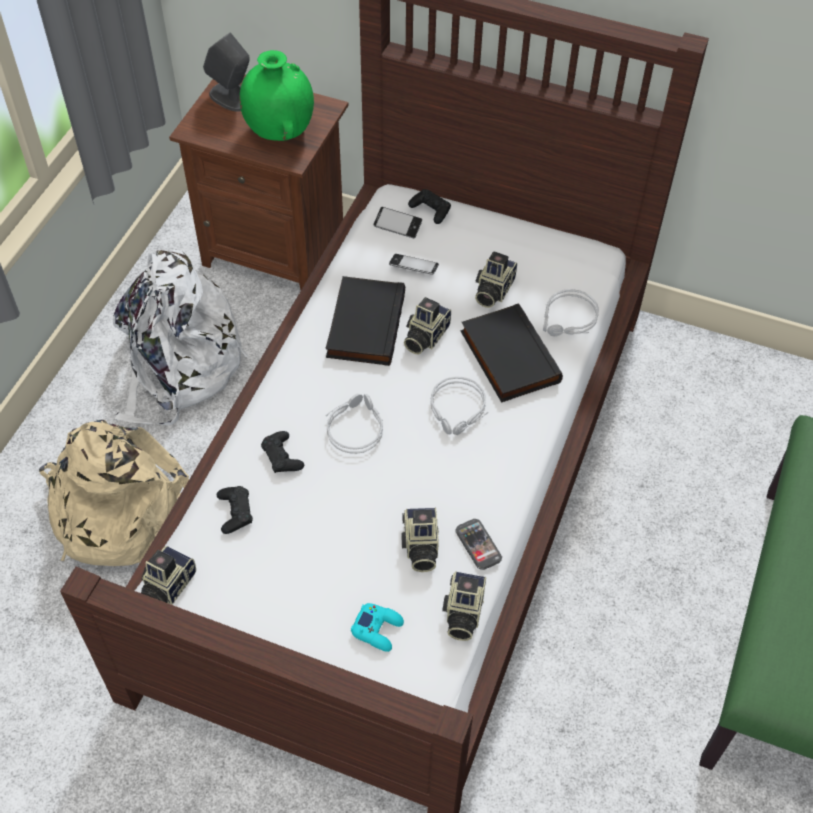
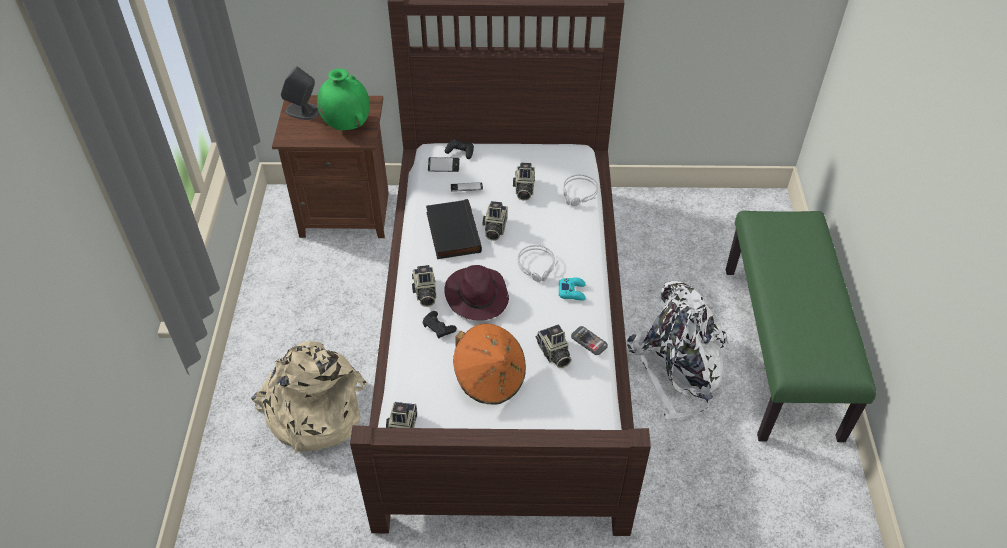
camera: 20 degrees left, 5 degrees down
white backpack [113,250,248,425] -> white backpack moved to [626,281,731,420]
black game controller [216,486,253,534] -> none
grey headphones [325,394,383,454] -> purple hat [444,265,509,321]
turquoise game controller [351,603,404,652] -> turquoise game controller moved to [559,277,586,301]
camera [442,572,486,641] -> camera moved to [412,265,437,307]
black book [461,303,563,403] -> none
none -> orange hat [453,323,526,405]

